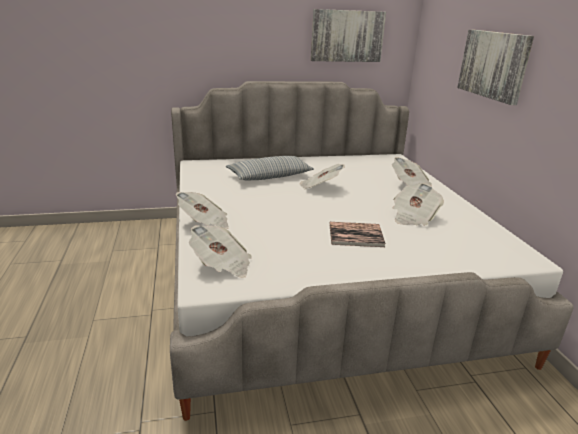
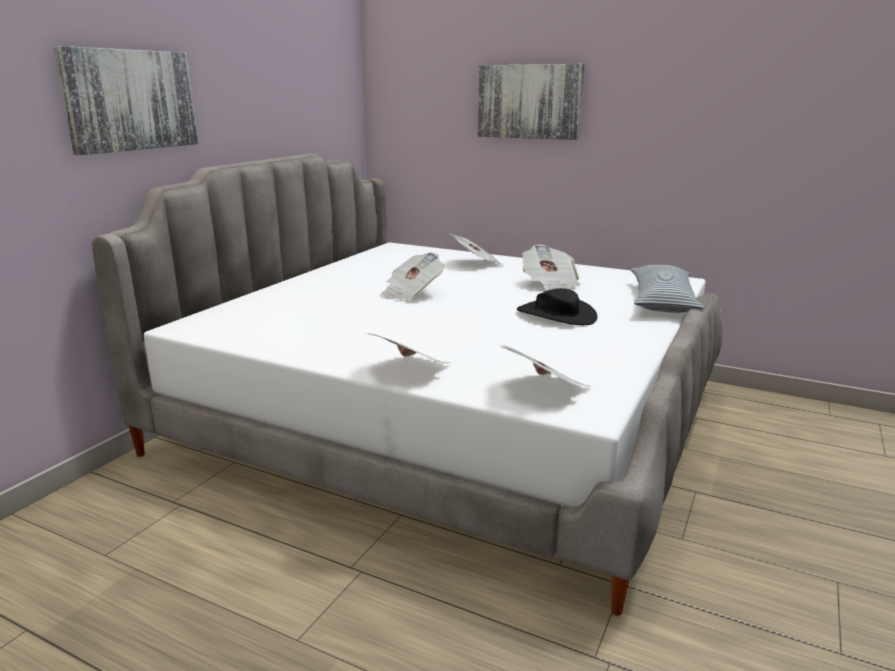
camera: 50 degrees left, 5 degrees down
pillow [226,156,314,180] -> pillow moved to [631,265,704,313]
picture [311,9,386,62] -> picture moved to [54,46,198,155]
book [329,222,386,247] -> black hat [517,288,597,325]

